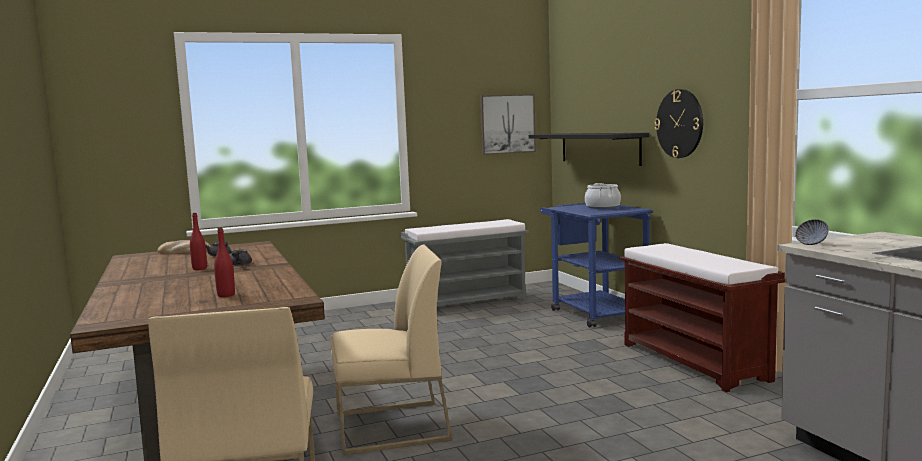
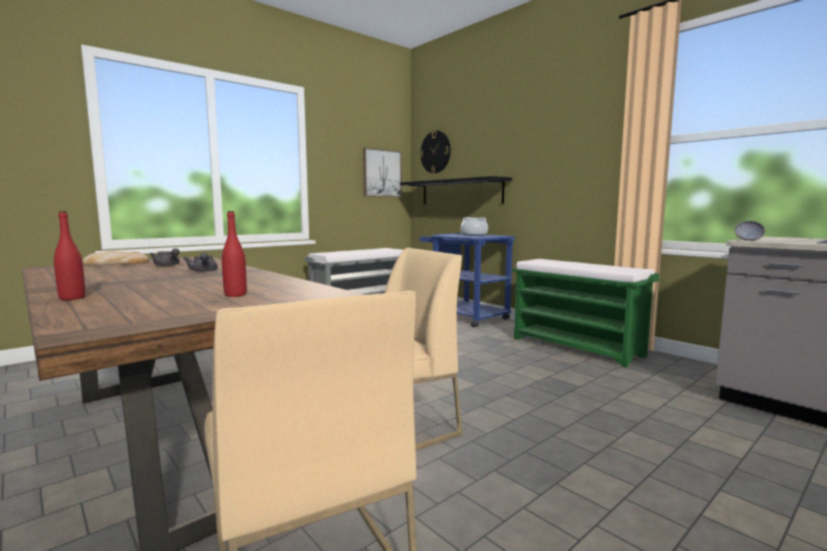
camera: 20 degrees left, 0 degrees up
red bottle [190,213,207,270] -> red bottle moved to [54,211,85,300]
brown bench [620,243,785,392] -> green bench [512,259,659,368]
wall clock [655,89,703,158] -> wall clock moved to [420,131,451,173]

